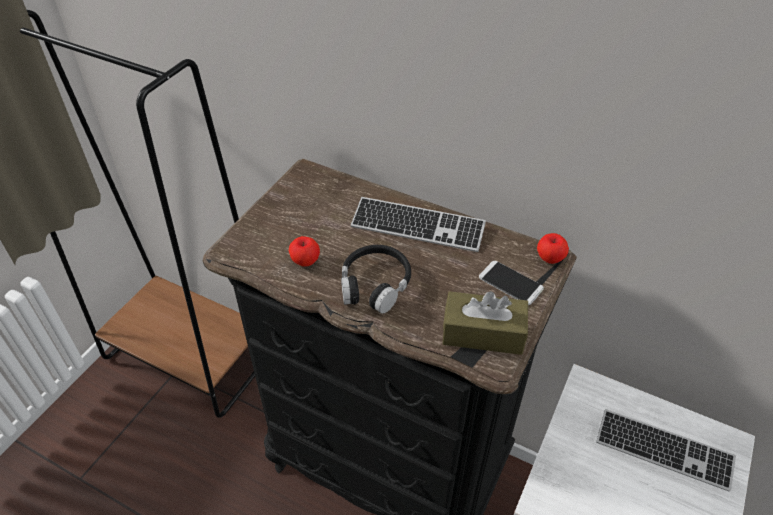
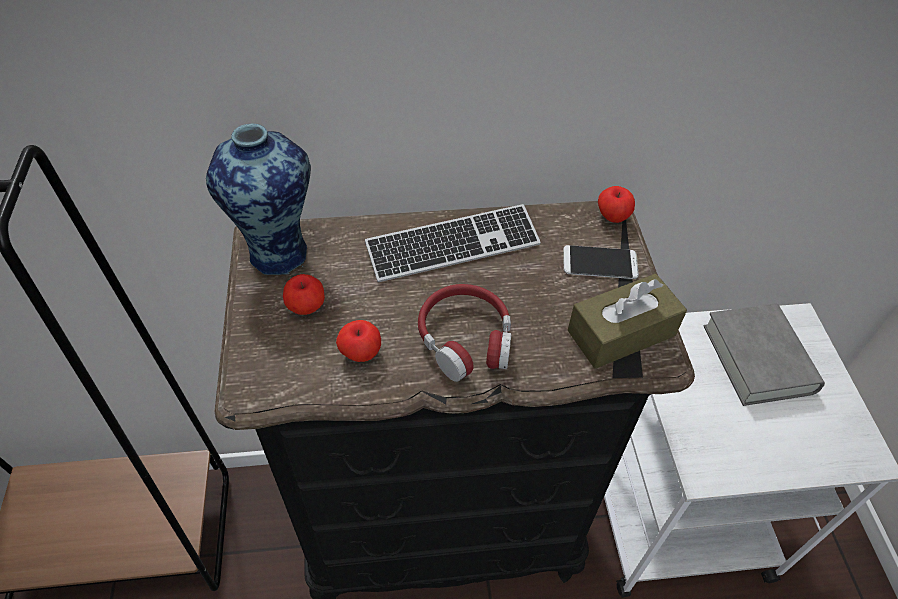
camera: 35 degrees left, 5 degrees up
black headphones [341,245,411,314] -> red headphones [418,284,511,382]
keyboard [596,409,736,492] -> grey book [704,304,825,406]
none -> vase [206,123,311,275]
none -> apple [283,274,325,315]

